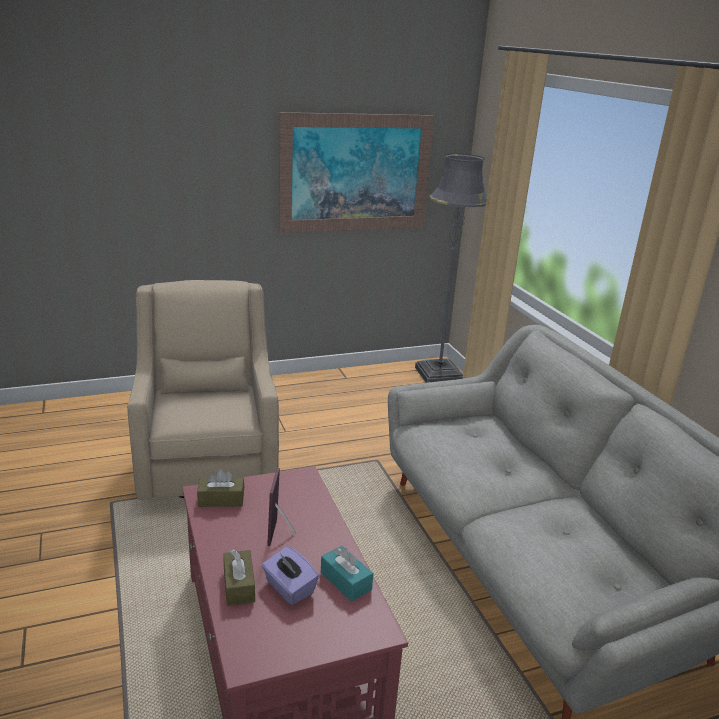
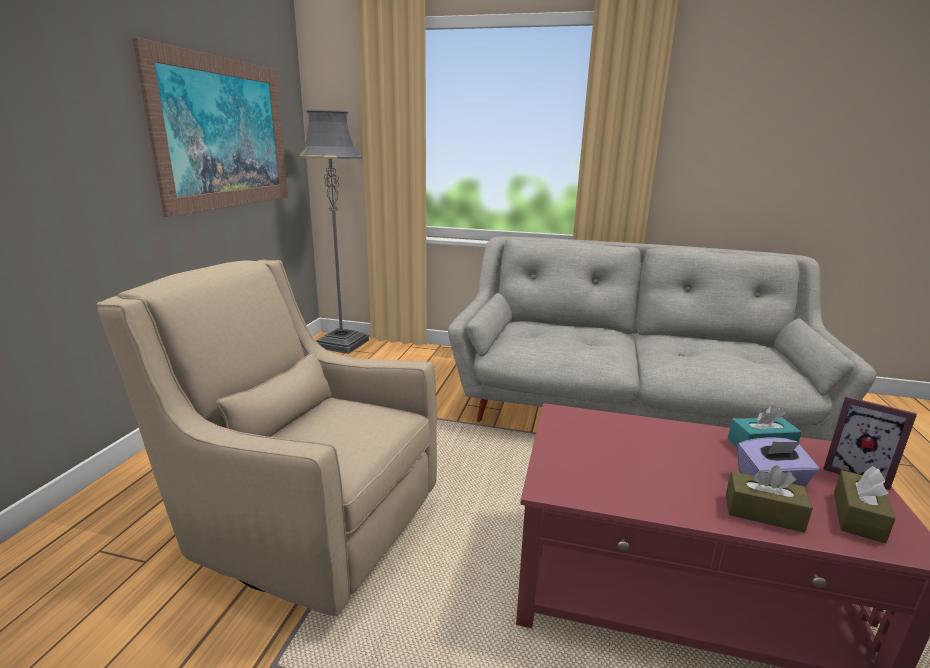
camera: 55 degrees left, 5 degrees down
brown tissue box [197,470,244,507] -> brown tissue box moved to [834,466,896,543]
picture frame [267,468,296,546] -> picture frame moved to [823,396,917,490]

